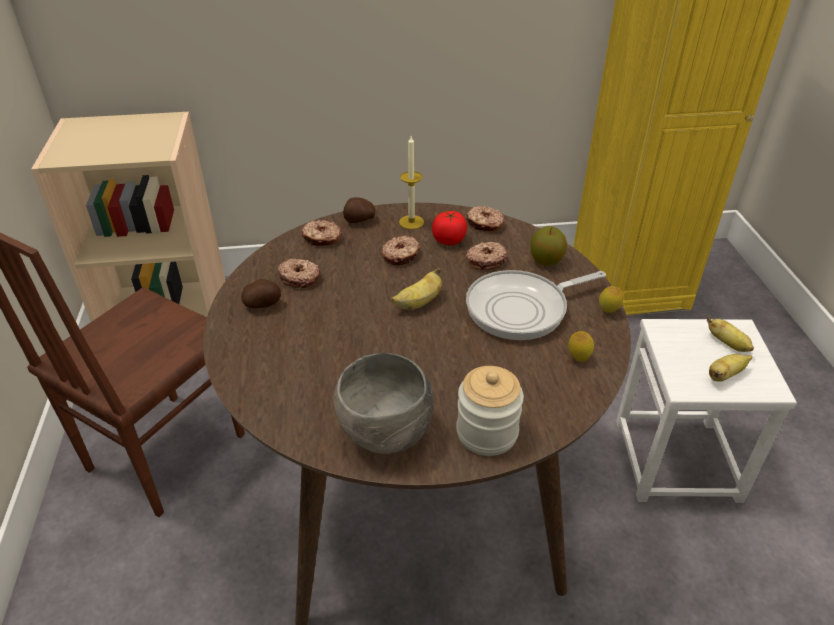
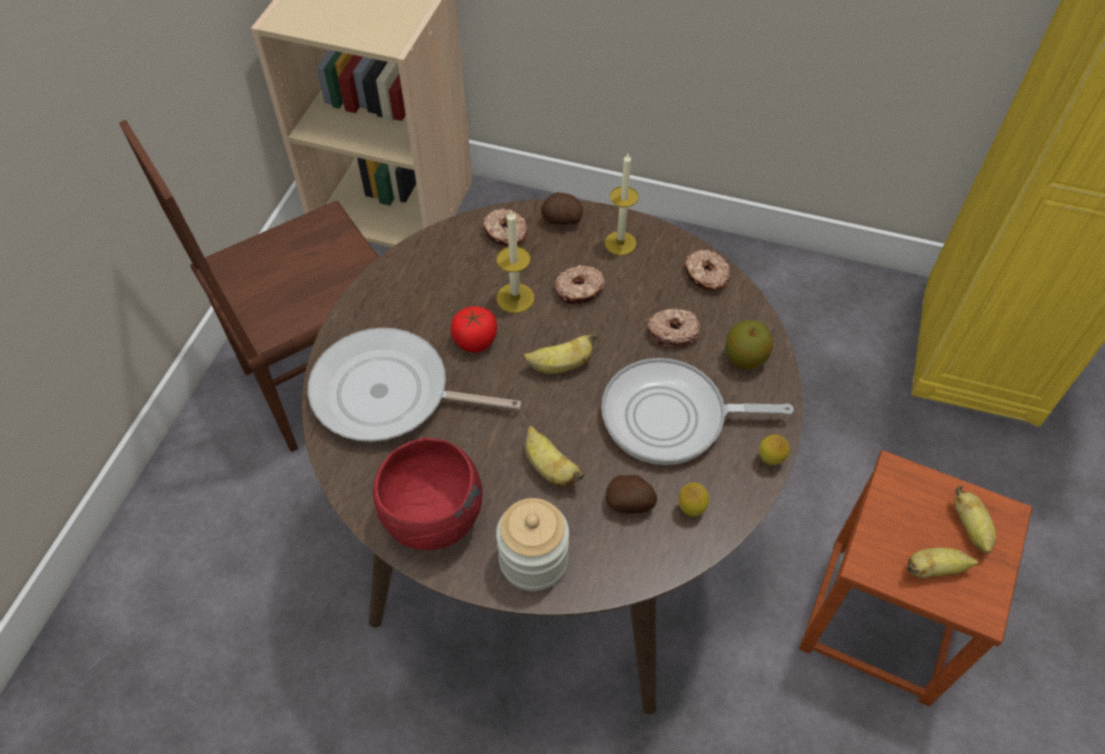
camera: 25 degrees right, 15 degrees up
potato [241,279,281,308] -> potato moved to [606,475,657,514]
donut [278,259,321,288] -> none
grey bowl [333,353,434,454] -> red bowl [373,438,482,550]
tomato [432,211,467,245] -> tomato moved to [451,306,497,352]
white stool [616,319,797,503] -> brown stool [799,450,1032,706]
none -> frying pan [308,328,521,441]
none -> candle [496,210,534,313]
none -> banana [525,426,584,487]

